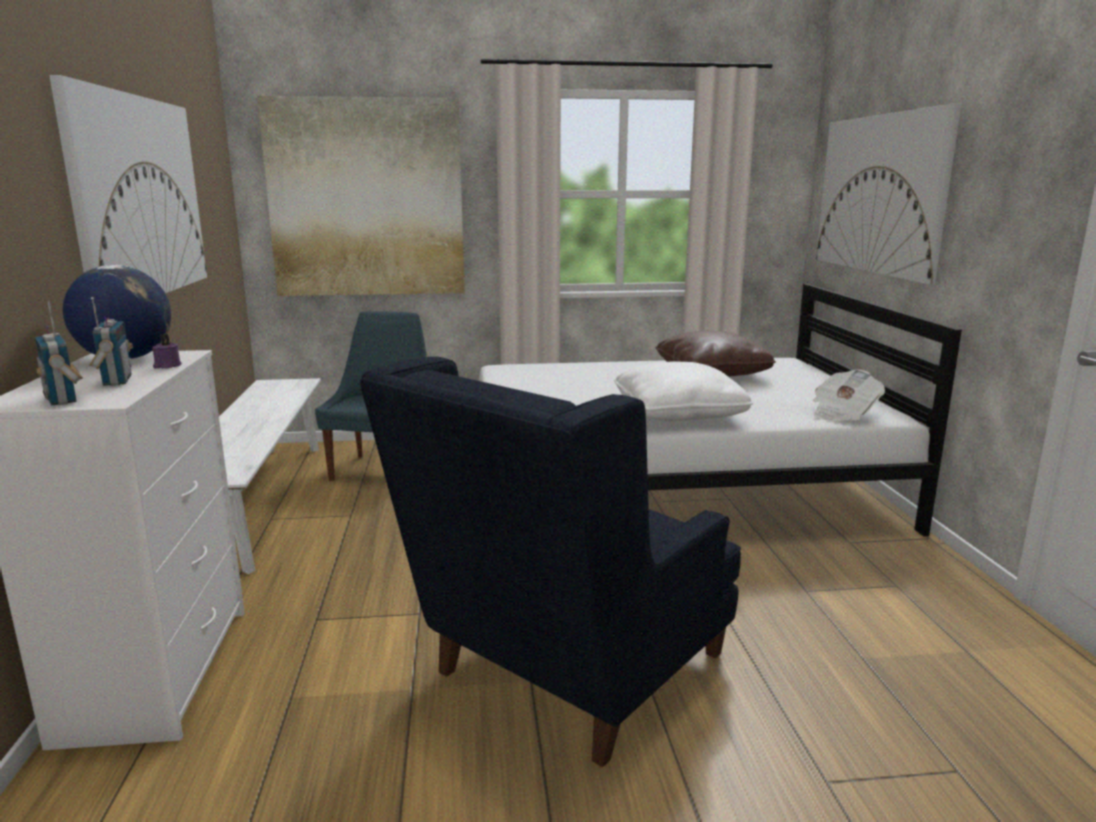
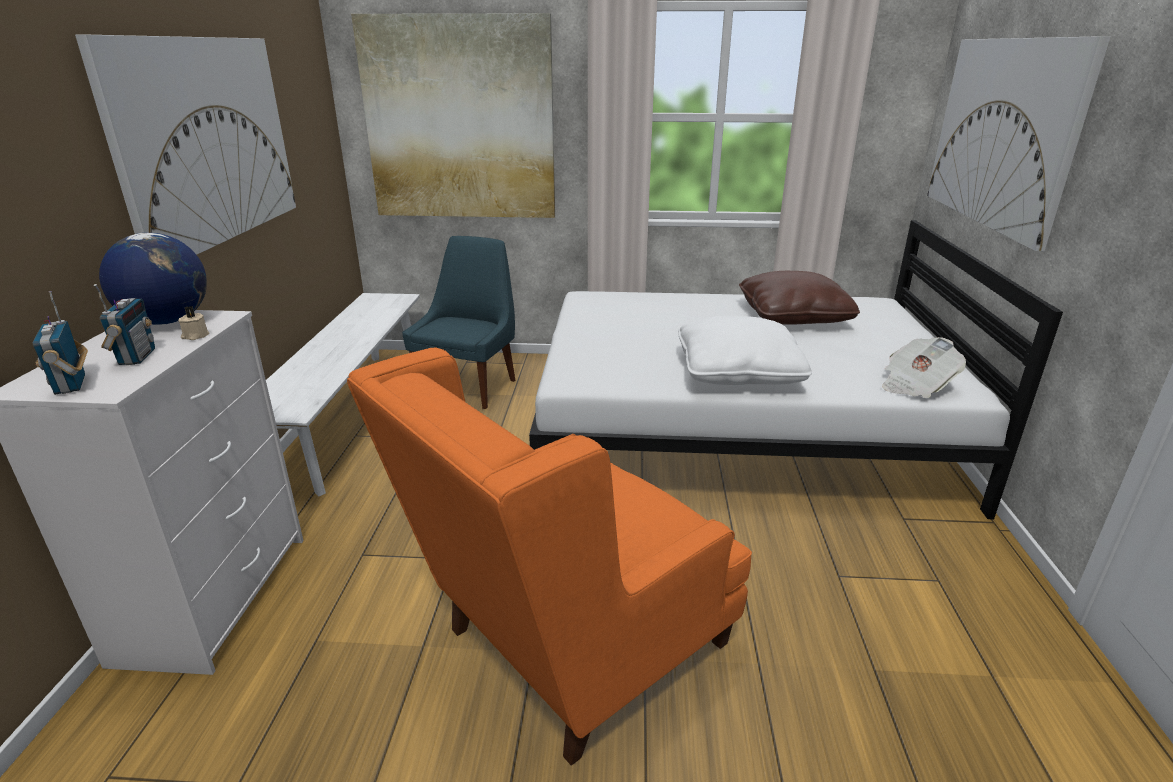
camera: 10 degrees right, 10 degrees up
purple candle [152,334,182,368] -> beige candle [178,306,210,340]
blue armchair [360,356,741,767] -> orange armchair [347,348,752,766]

